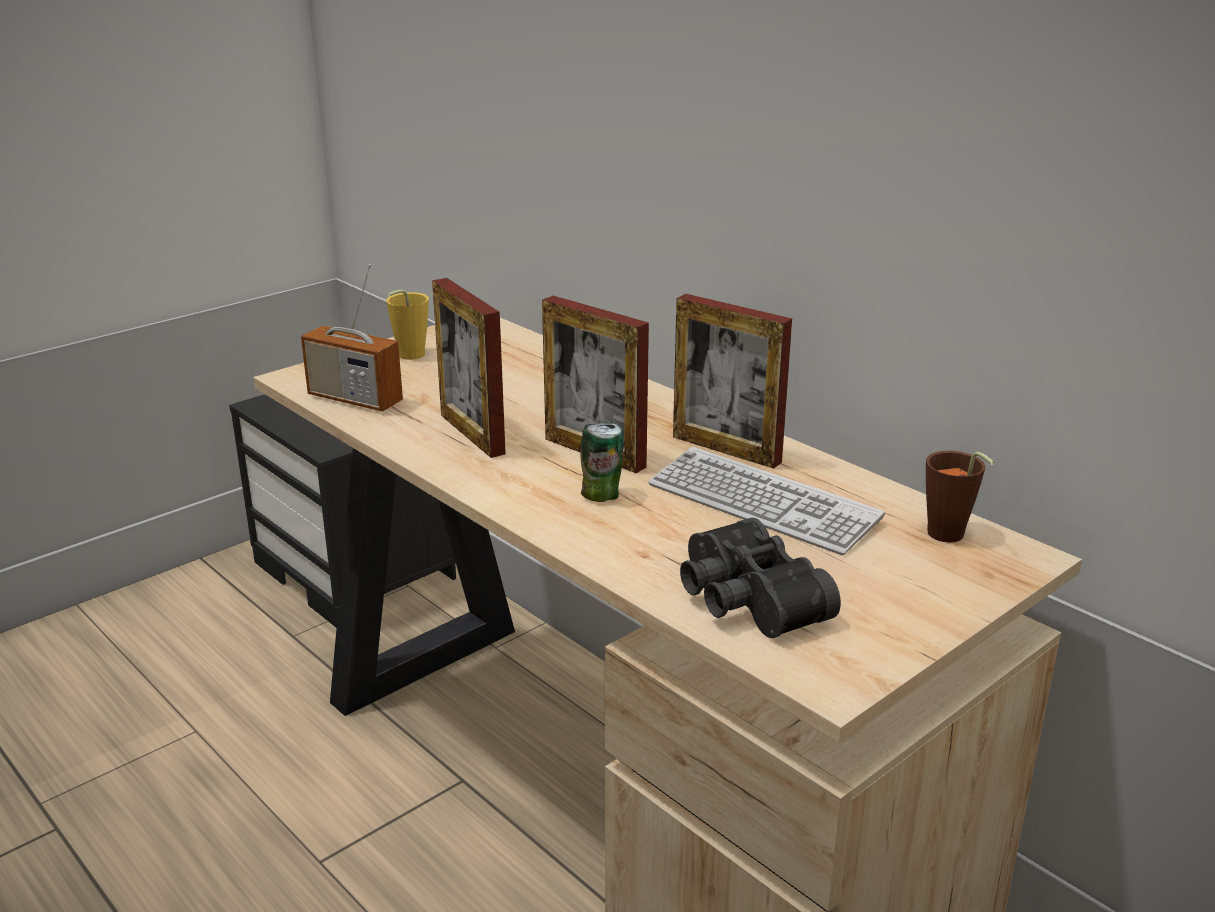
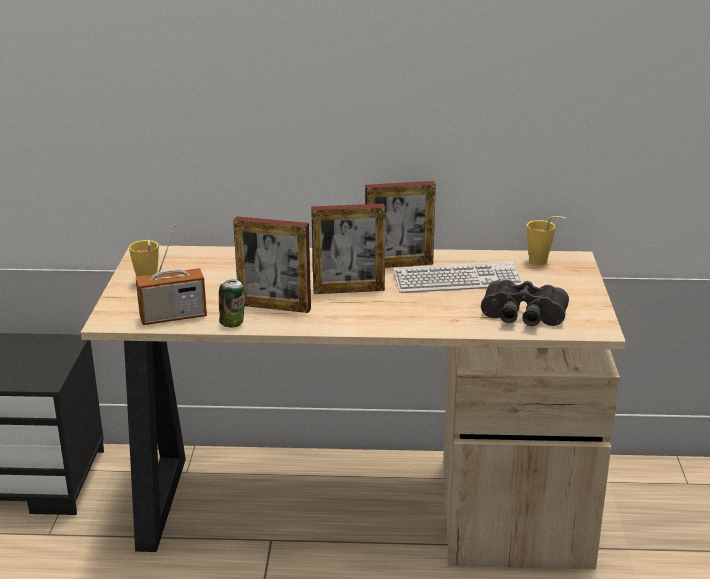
camera: 45 degrees left, 0 degrees up
can [580,422,624,502] -> can moved to [219,279,245,327]
brown cup [926,451,994,542] -> yellow cup [527,216,566,266]

